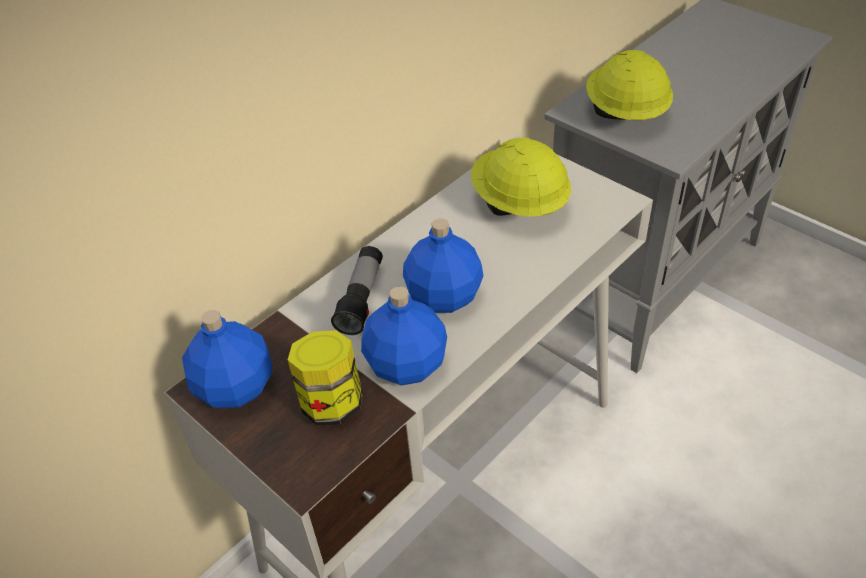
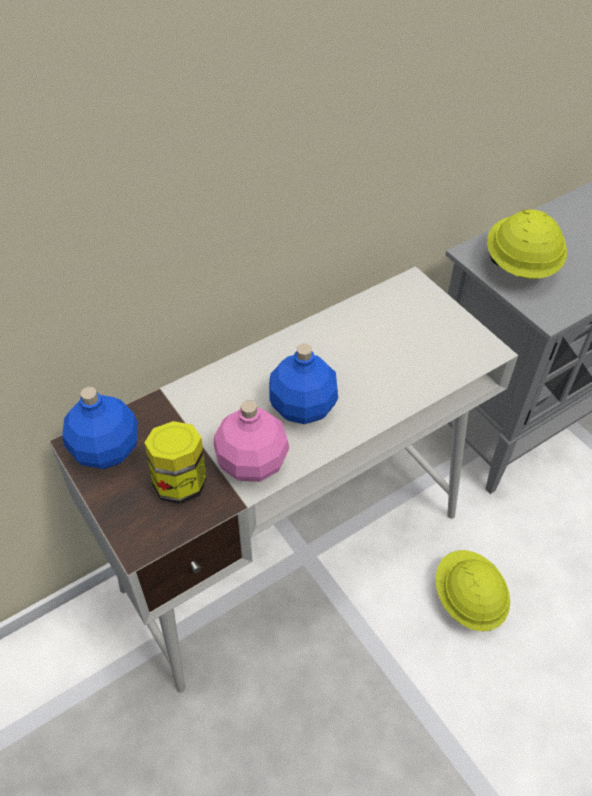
camera: 10 degrees right, 5 degrees up
flashlight [331,246,383,335] -> none
blue bottle [361,286,447,386] -> pink bottle [214,400,289,482]
yellow hard hat [471,138,571,217] -> yellow hard hat moved to [435,550,510,631]

